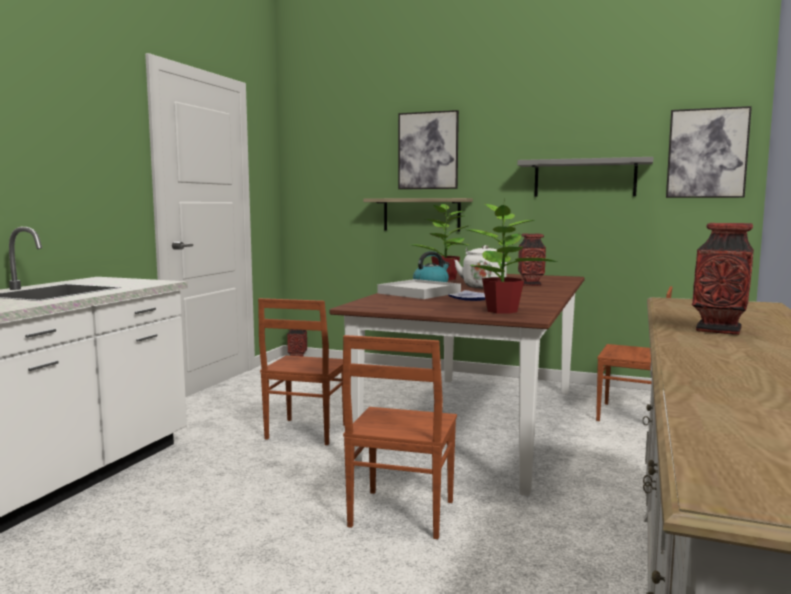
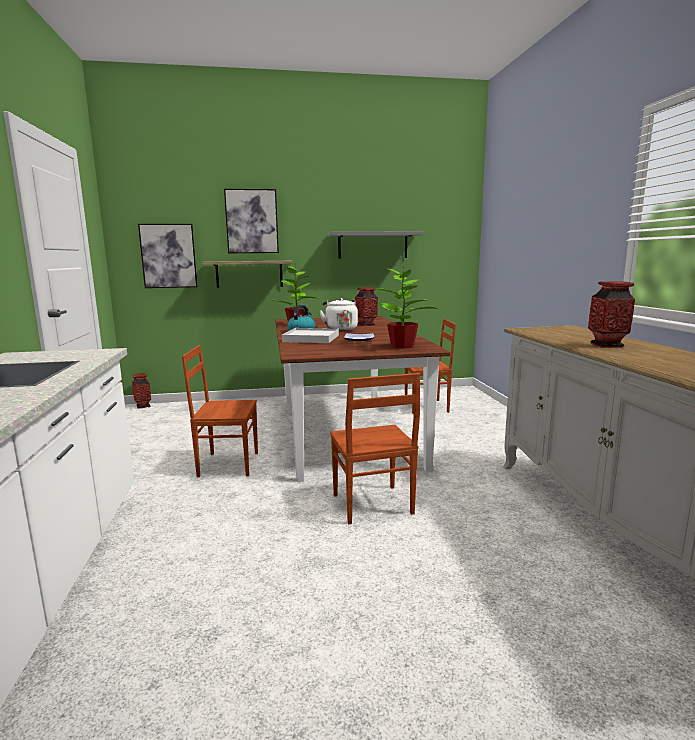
camera: 30 degrees left, 5 degrees up
brown chair [258,298,345,445] -> brown chair turned 105 degrees clockwise [182,345,258,477]
picture [666,106,752,198] -> picture moved to [138,224,198,288]

